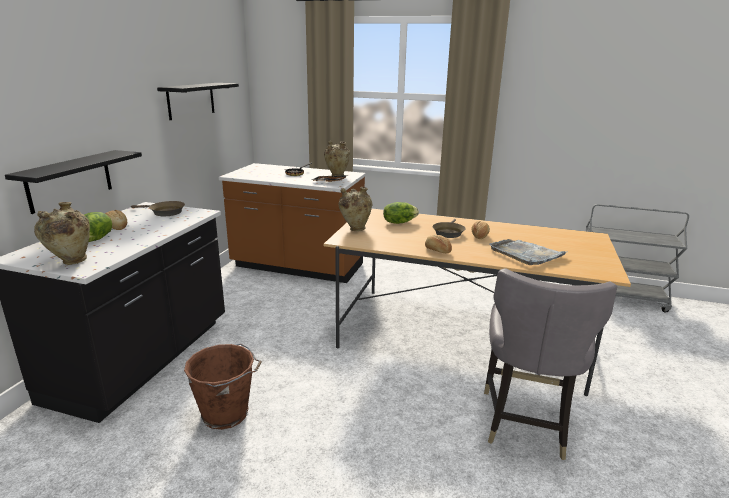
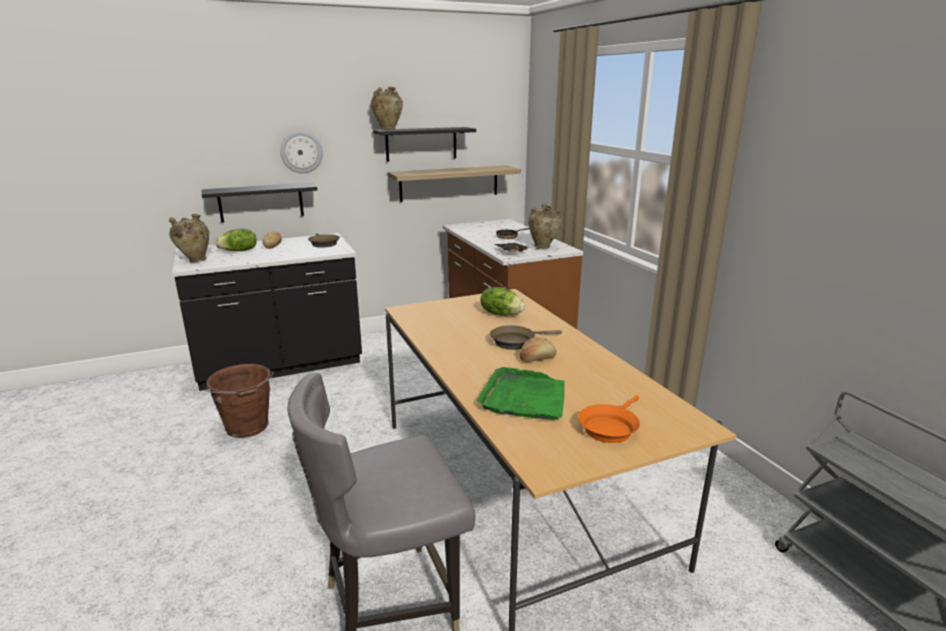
camera: 50 degrees right, 0 degrees up
beige vase [339,187,372,231] -> beige vase moved to [371,87,403,130]
bread [425,235,452,253] -> none
grey tray [490,239,567,265] -> green tray [477,367,565,420]
none -> wall clock [280,131,323,173]
none -> shelf [387,165,521,202]
none -> orange frying pan [578,395,640,443]

